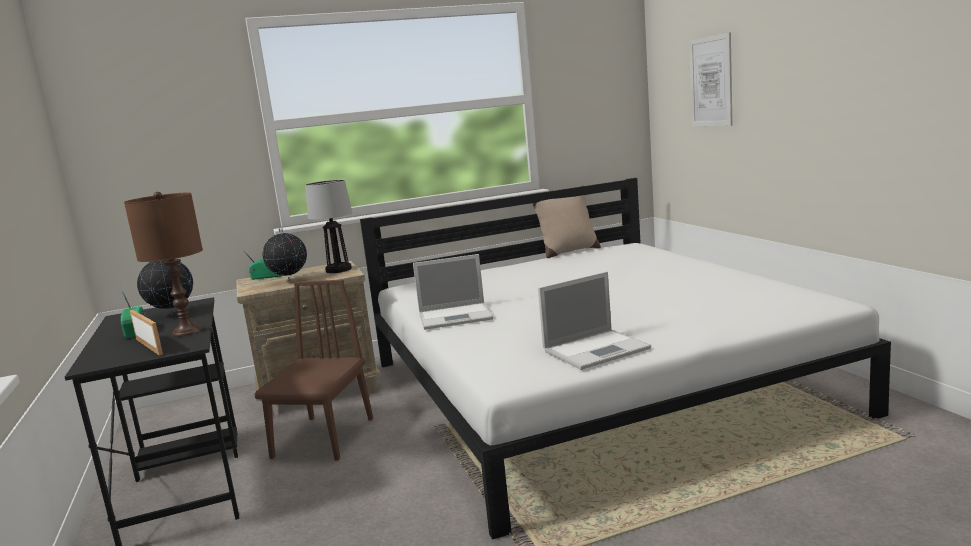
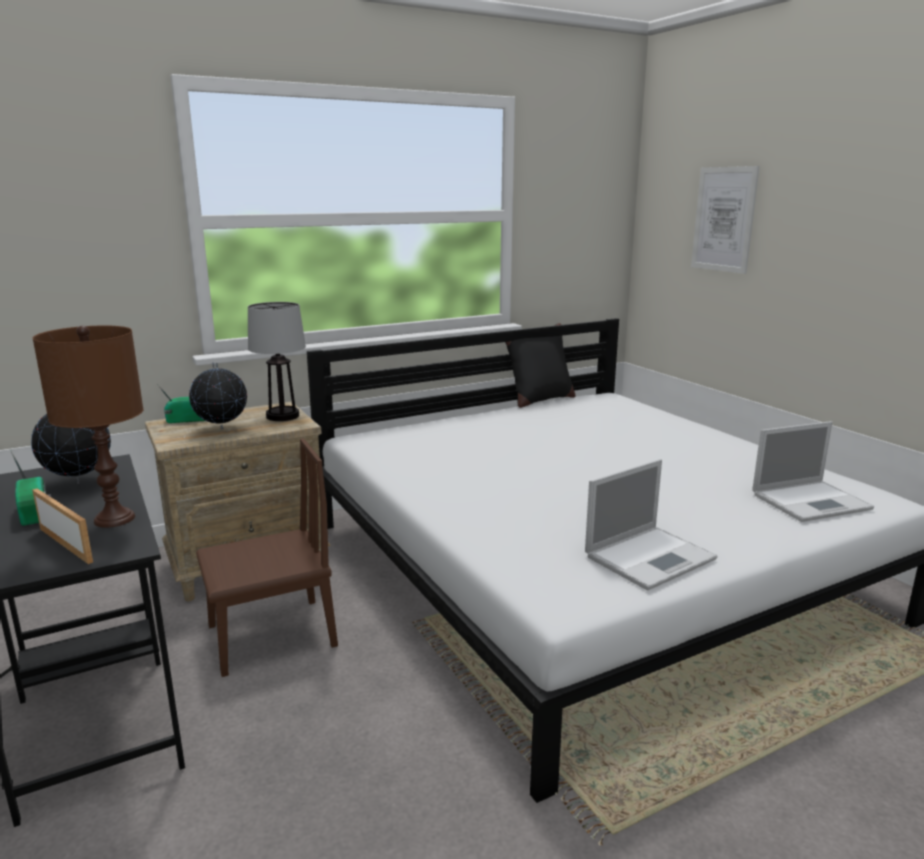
camera: 10 degrees left, 5 degrees up
brown chair [254,280,373,461] -> brown chair turned 60 degrees clockwise [196,438,338,677]
laptop [413,254,493,330] -> laptop moved to [752,421,874,522]
beige pillow [532,185,601,258] -> black pillow [505,323,576,408]

